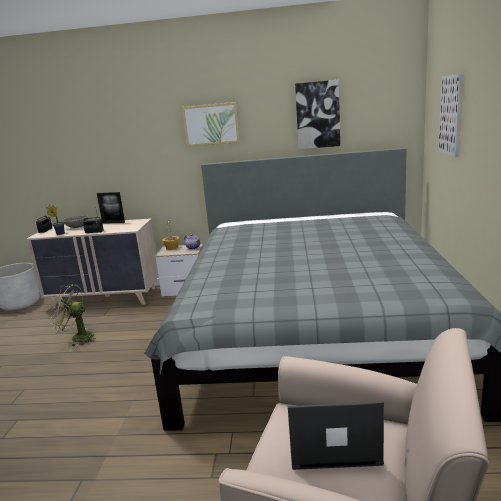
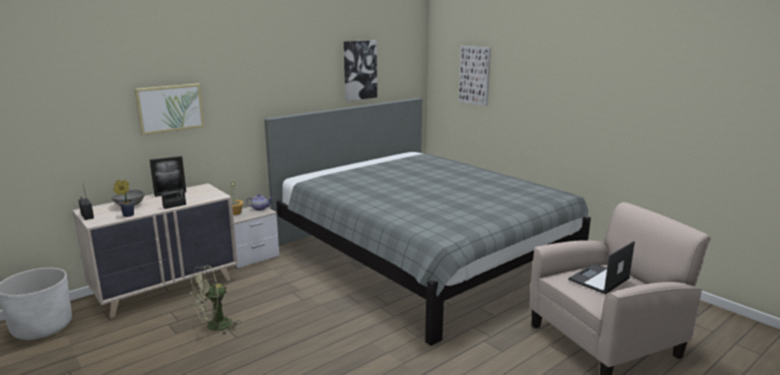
camera: 45 degrees left, 0 degrees up
picture [182,102,240,147] -> picture moved to [135,83,204,135]

